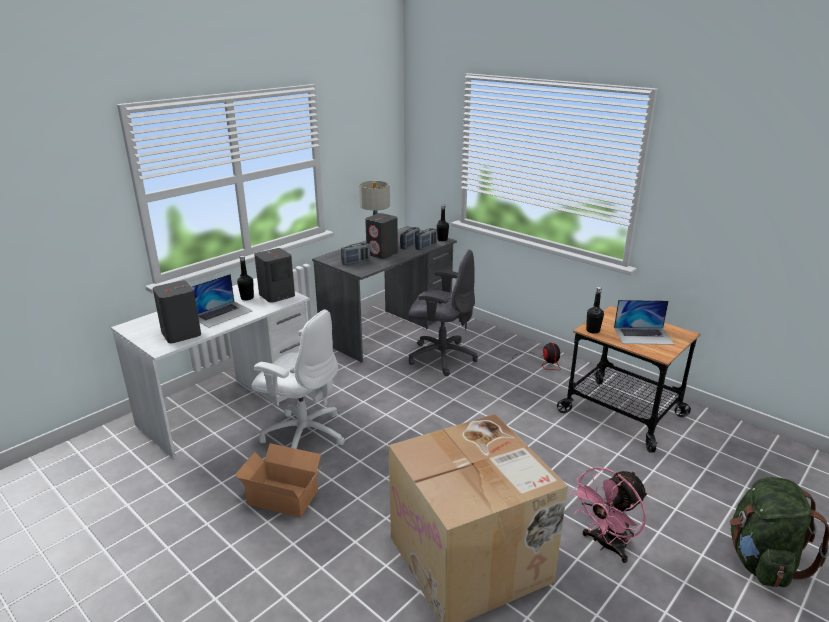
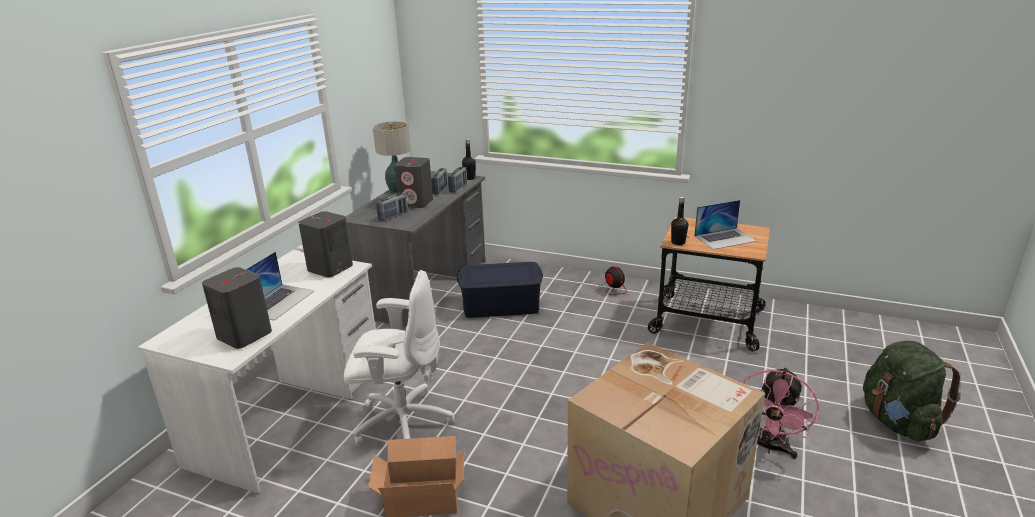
camera: 20 degrees left, 0 degrees up
black bottle [237,256,254,300] -> none
grey office chair [409,249,478,376] -> blue storage box [457,262,543,318]

